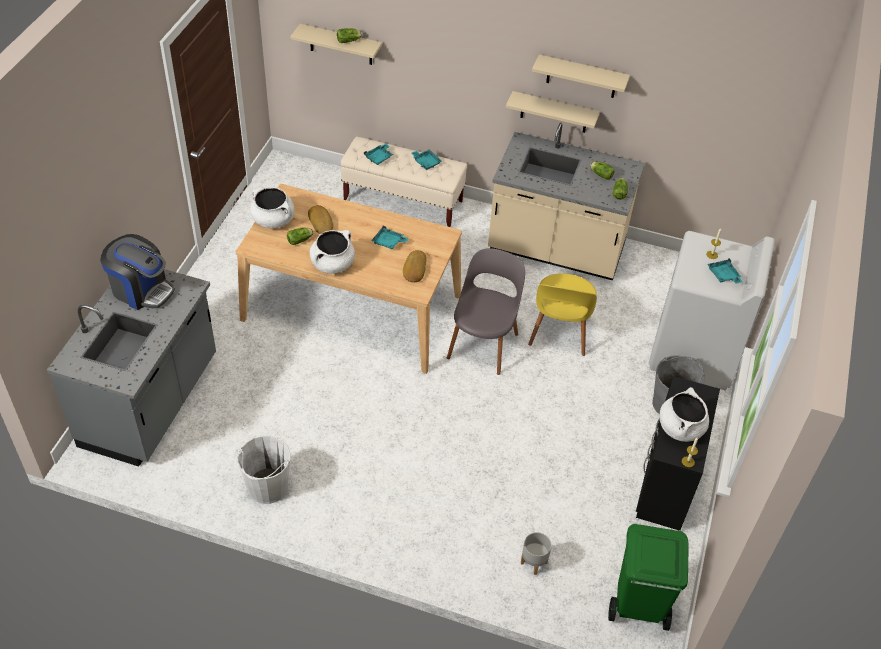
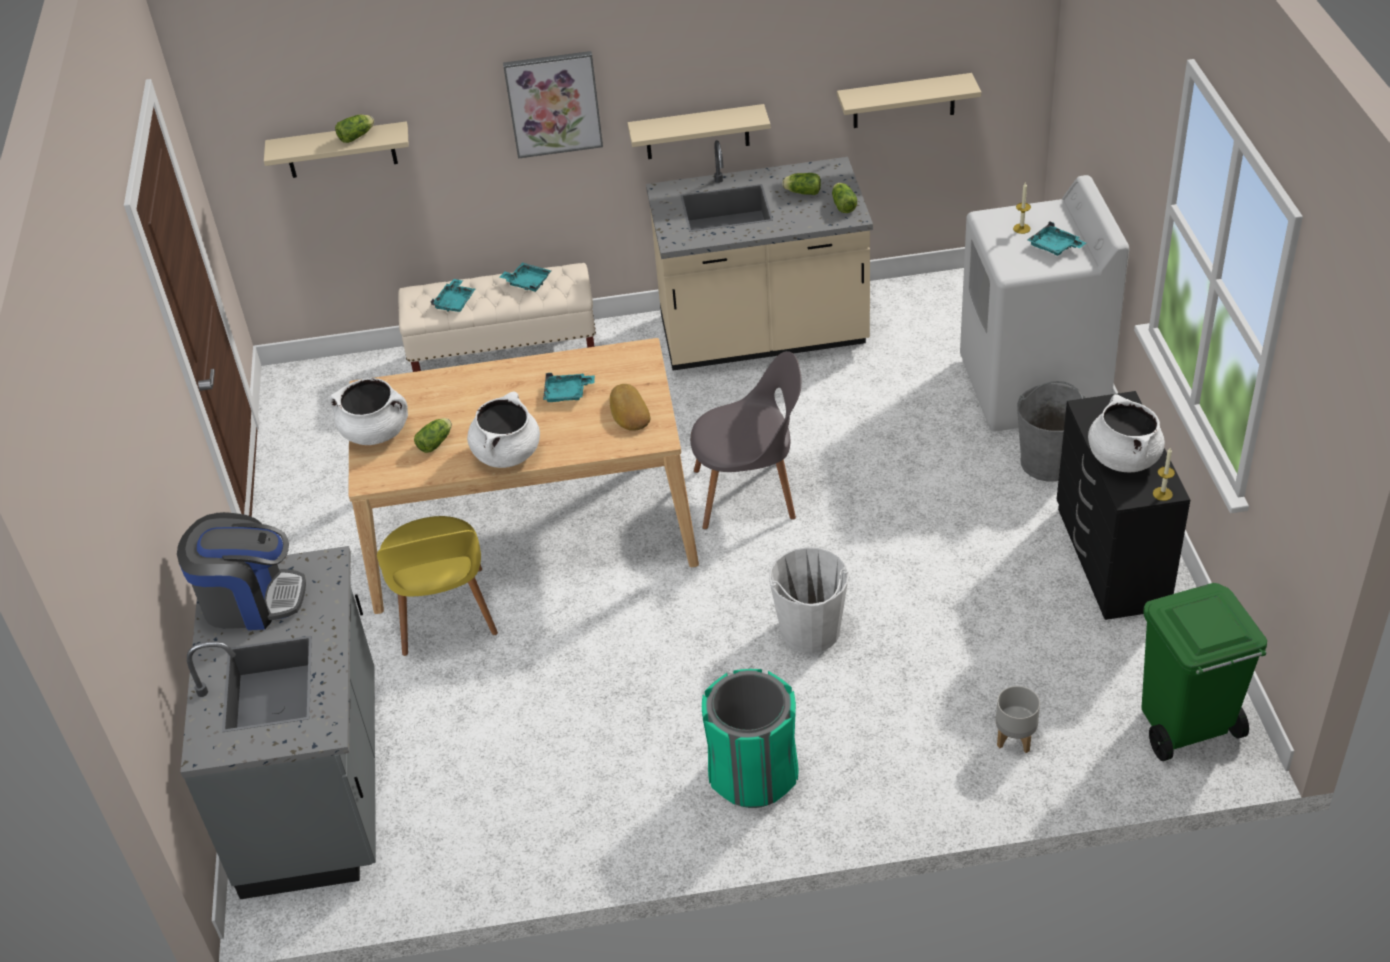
camera: 20 degrees left, 5 degrees down
white bucket [237,435,291,504] -> white bucket moved to [769,547,849,653]
bread [308,205,333,234] -> none
grey chair [447,248,525,375] -> grey chair turned 90 degrees clockwise [690,351,802,529]
yellow chair [528,273,597,356] -> yellow chair moved to [377,516,498,656]
beige shelf [532,55,630,98] -> beige shelf moved to [837,73,981,128]
none -> picture [503,51,603,159]
none -> green trash can [702,669,798,808]

